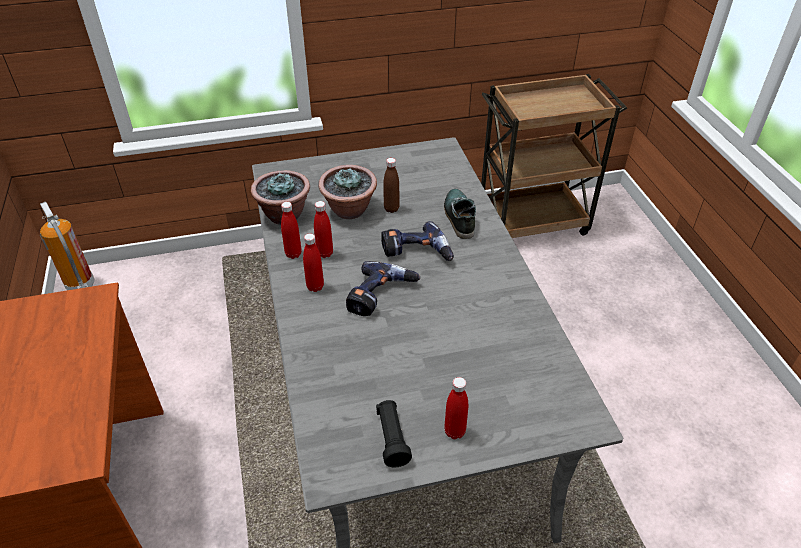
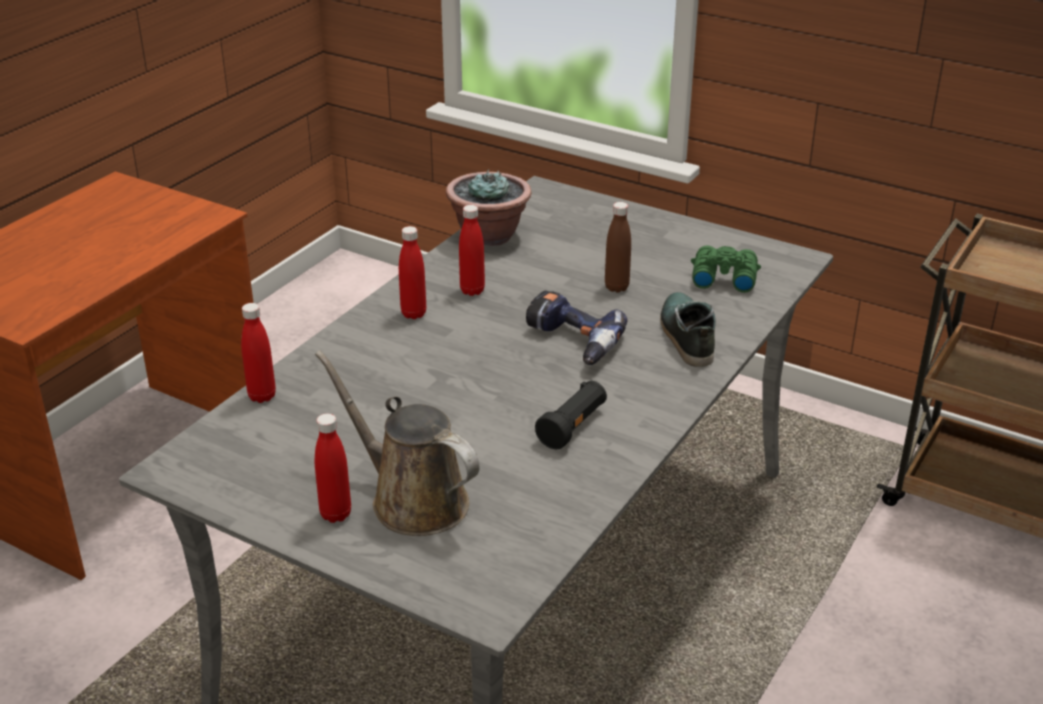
camera: 45 degrees right, 10 degrees down
fire extinguisher [40,202,94,290] -> none
red bottle [281,202,302,259] -> red bottle moved to [241,303,276,403]
potted plant [318,165,377,219] -> none
power drill [346,261,420,316] -> none
black flashlight [376,400,412,467] -> black flashlight moved to [535,381,607,449]
shoe [444,189,476,239] -> shoe turned 45 degrees counterclockwise [660,292,716,367]
none -> brown watering can [315,350,480,536]
none -> green binoculars [691,245,761,293]

